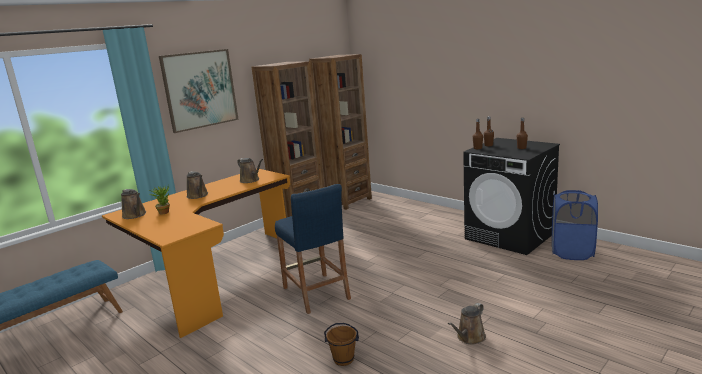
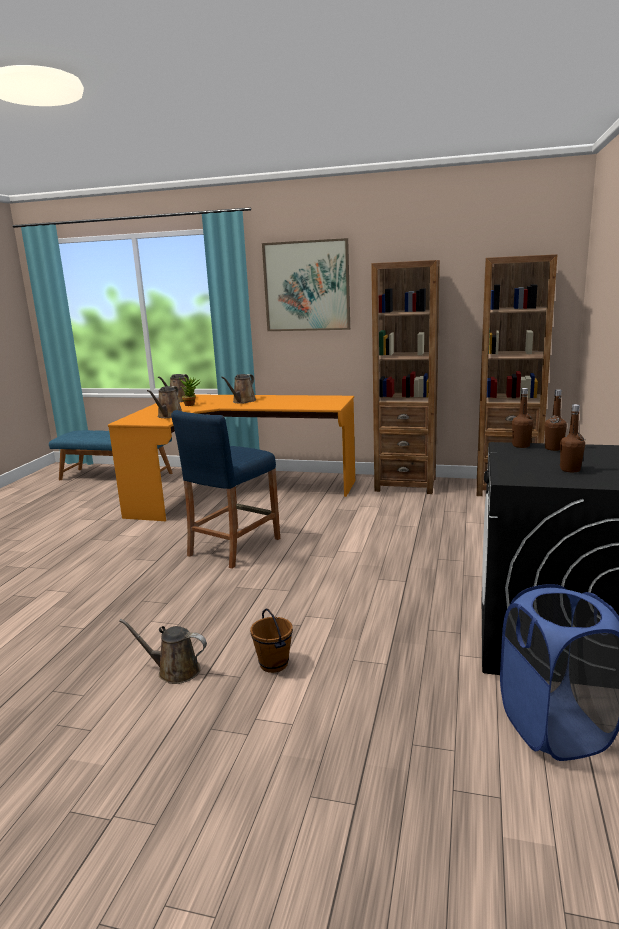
camera: 60 degrees right, 0 degrees up
brown watering can [237,158,263,183] -> brown watering can moved to [147,386,182,418]
brown bucket [324,323,359,366] -> brown bucket moved to [250,609,293,673]

